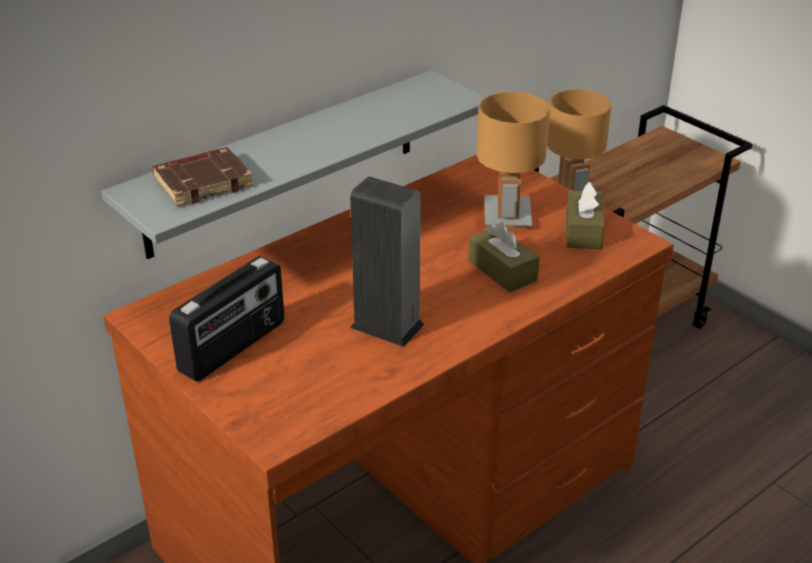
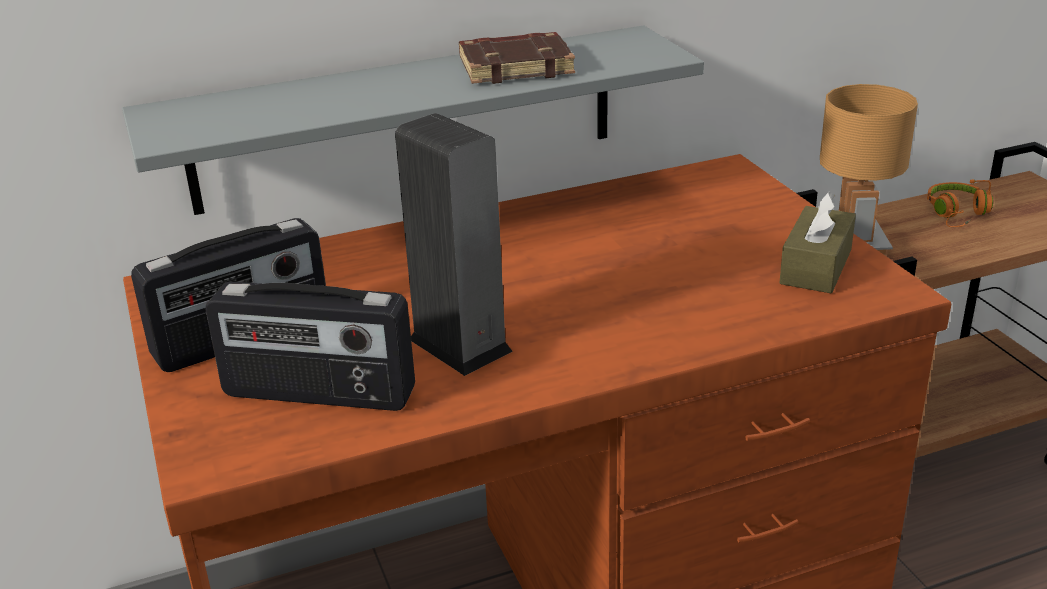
camera: 20 degrees right, 5 degrees down
brown book [152,147,253,206] -> brown book moved to [459,32,575,84]
brown tissue box [469,222,540,293] -> none
brown table lamp [476,91,550,230] -> none
none -> radio [205,282,415,411]
none -> orange headphones [927,179,993,227]

